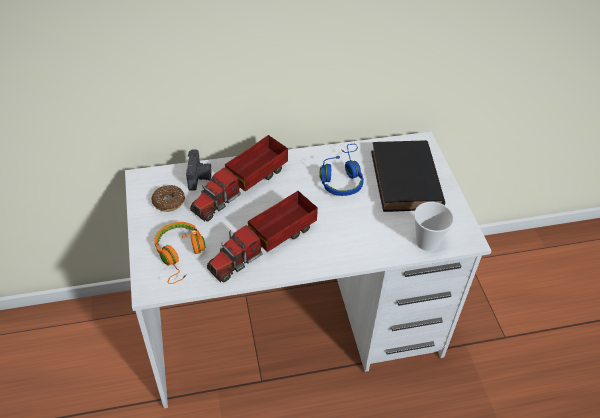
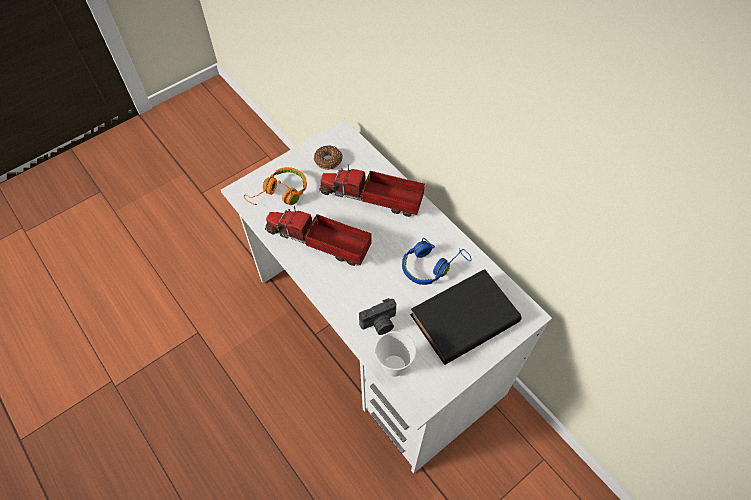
camera: 65 degrees right, 10 degrees up
camera [186,149,211,191] -> camera moved to [359,298,396,335]

